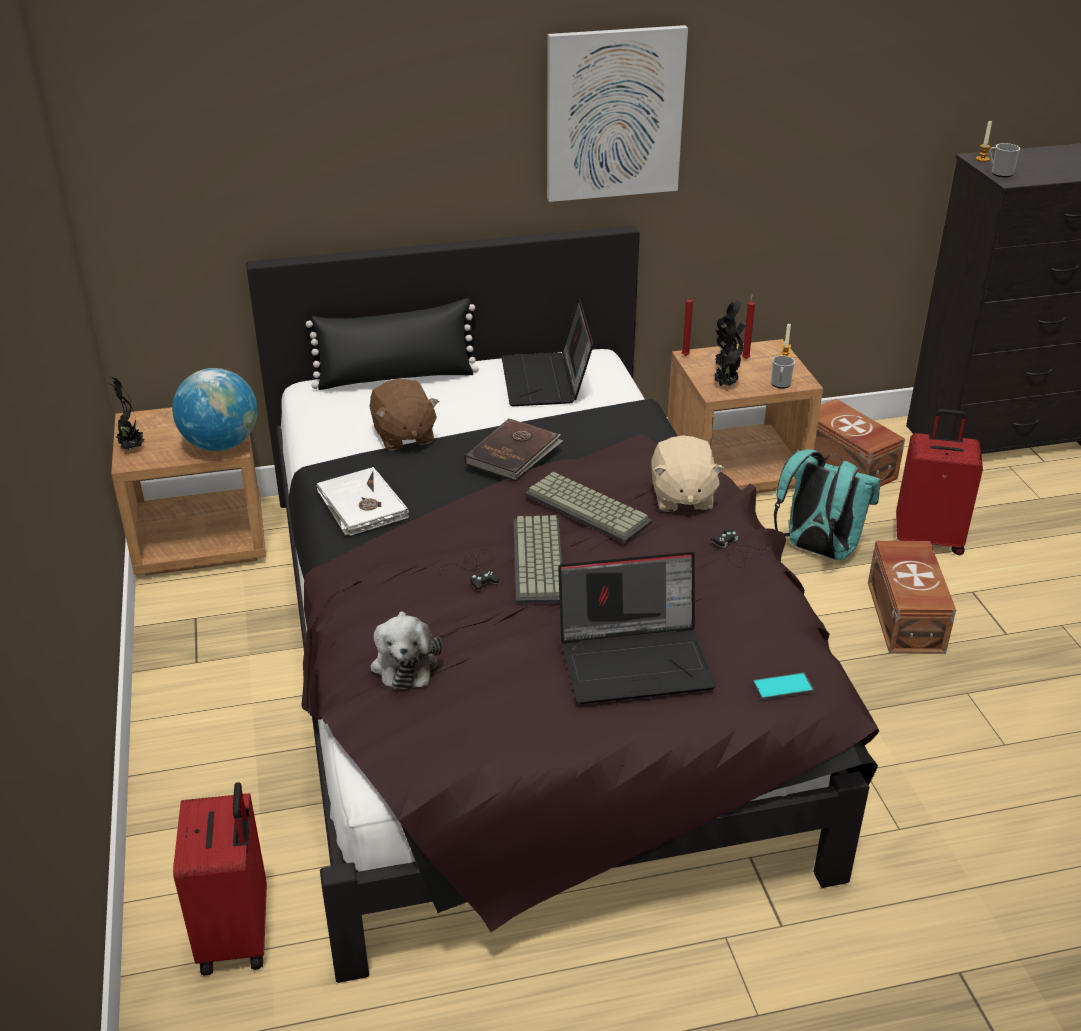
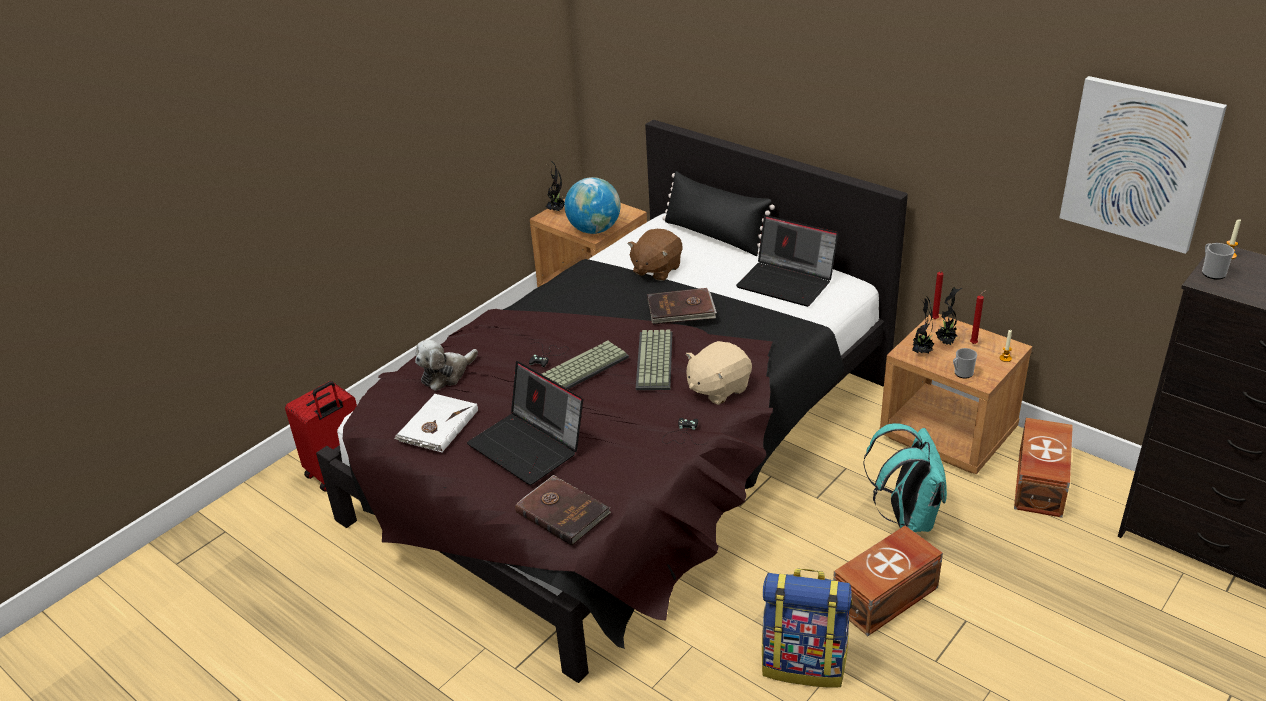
camera: 55 degrees right, 0 degrees up
white book [316,467,409,536] -> white book moved to [394,394,478,453]
laptop [501,298,594,406] -> laptop turned 105 degrees counterclockwise [736,215,838,307]
picture [547,25,688,202] -> picture moved to [1059,76,1227,254]
phone [753,673,814,700] -> brown book [515,475,611,546]
red suitcase [896,409,983,555] -> none
none -> backpack [762,568,852,688]

